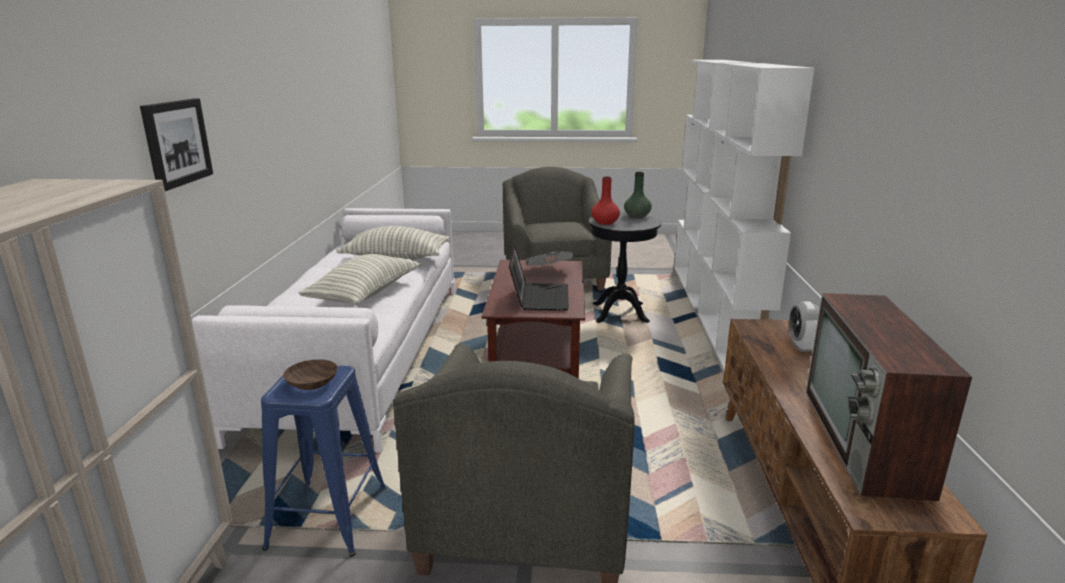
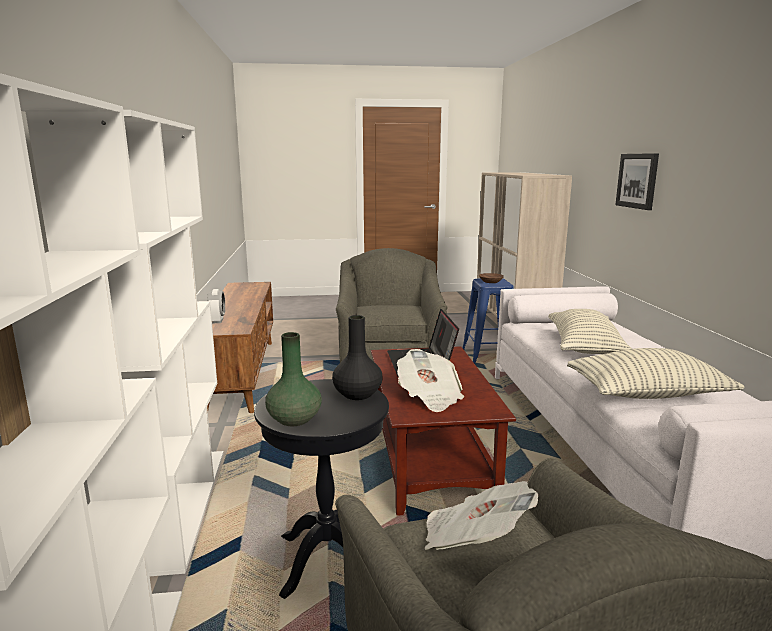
camera: 170 degrees right, 5 degrees down
red vase [591,176,620,225] -> black vase [332,315,383,400]
television [806,293,972,501] -> none
none -> newspaper [424,481,538,550]

